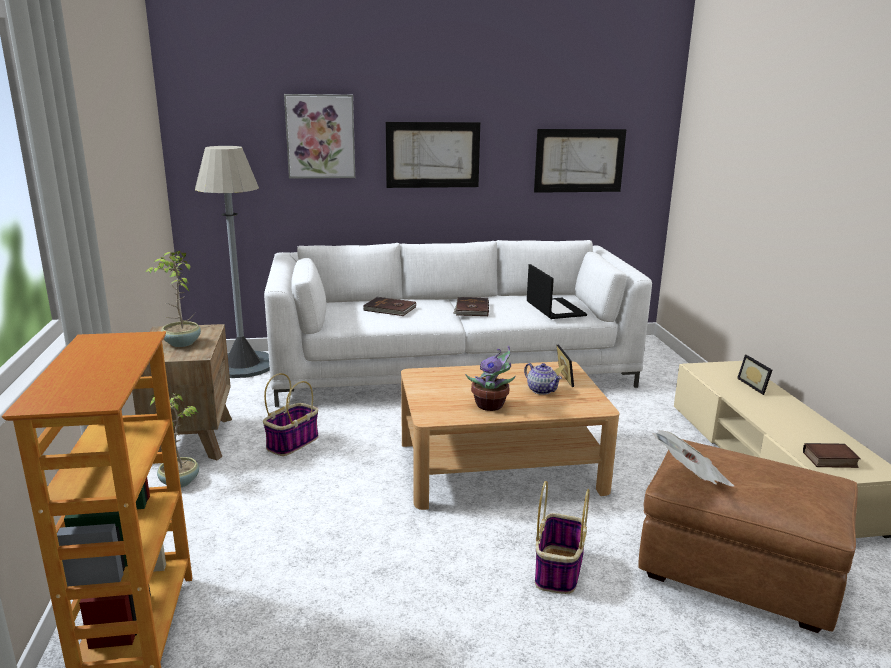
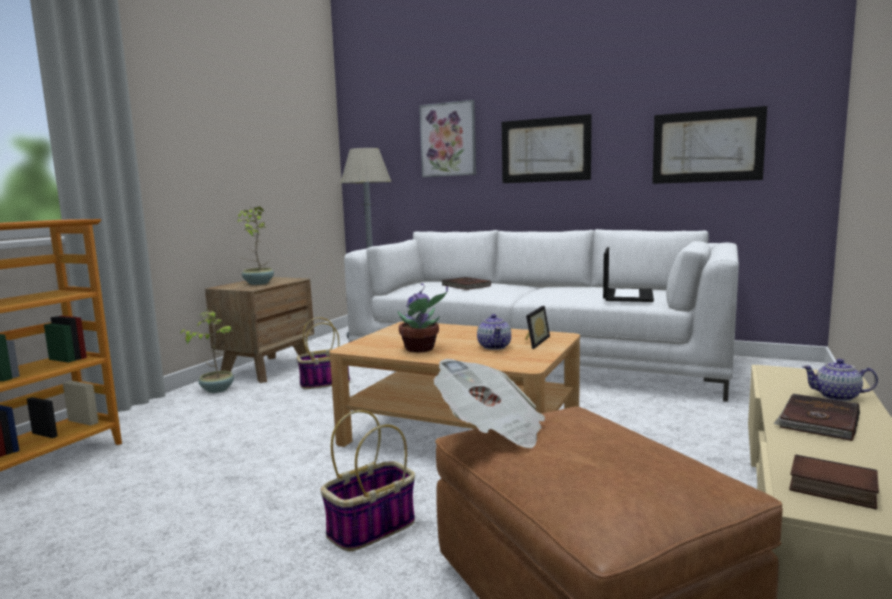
camera: 35 degrees right, 10 degrees down
brown book [453,297,489,316] -> brown book moved to [774,394,860,441]
picture frame [737,355,772,395] -> teapot [802,359,878,401]

